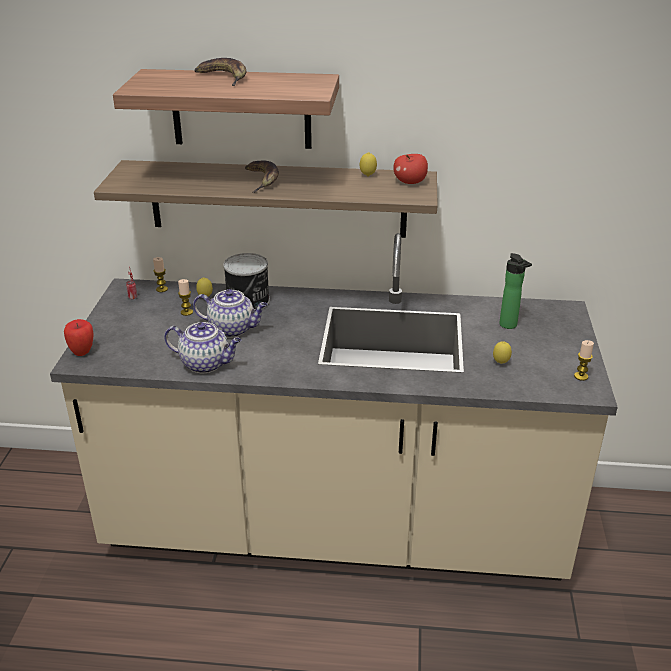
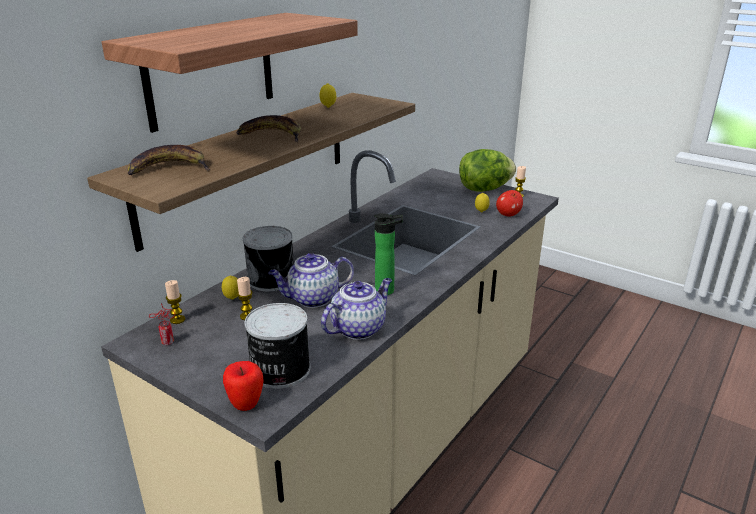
camera: 60 degrees left, 5 degrees down
teapot [193,289,268,338] -> teapot turned 150 degrees counterclockwise [268,253,354,308]
banana [195,58,246,86] -> banana moved to [128,145,211,175]
apple [393,154,428,184] -> apple moved to [496,190,523,217]
bottle [499,253,532,329] -> bottle moved to [374,213,403,295]
none -> can [245,303,310,389]
none -> lettuce [459,149,516,192]

